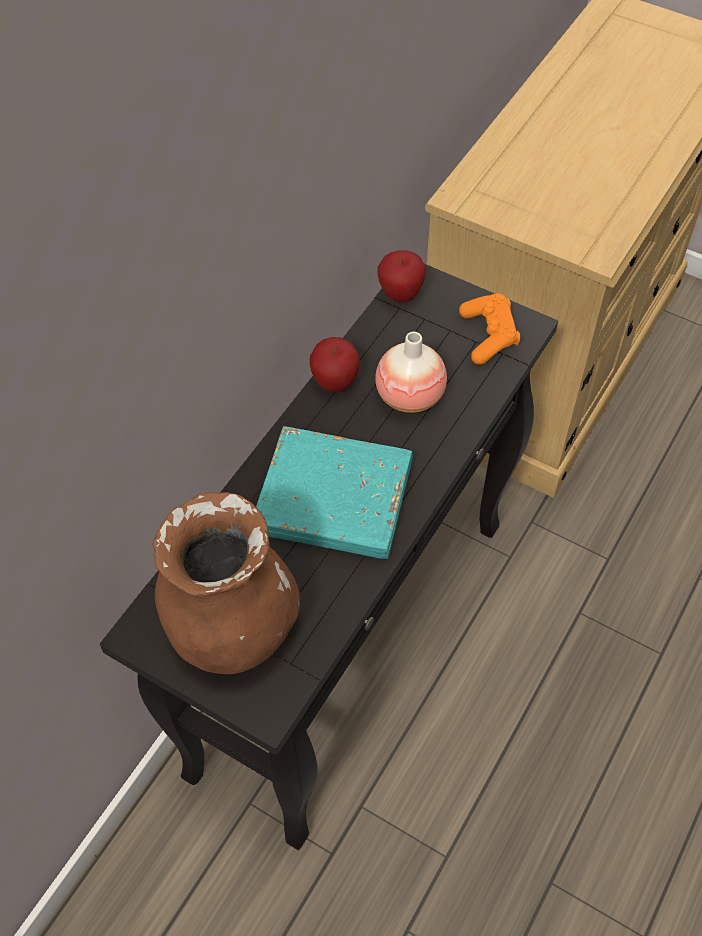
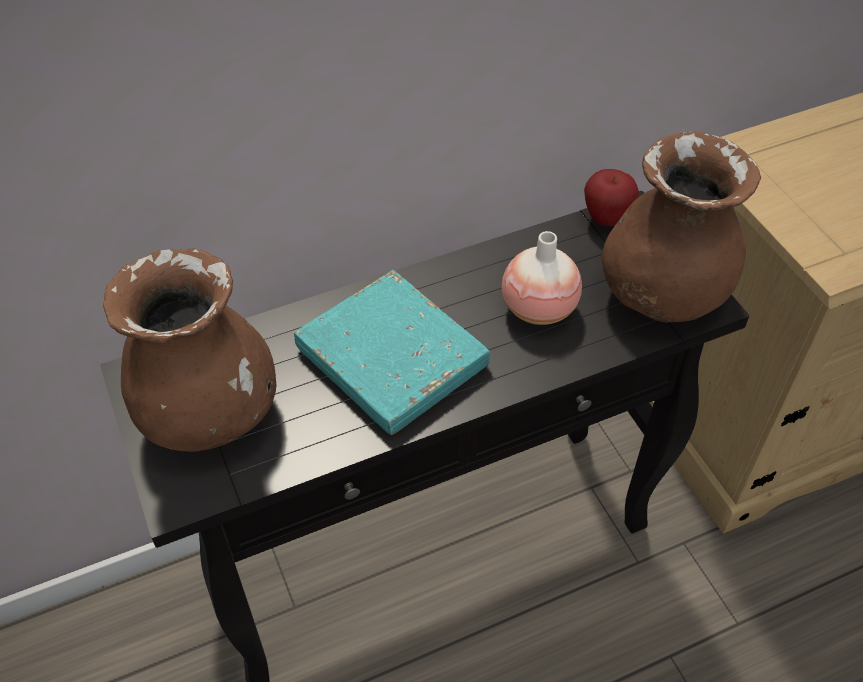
camera: 35 degrees right, 5 degrees down
apple [310,337,360,392] -> none
orange game controller [459,293,520,365] -> brown vase [602,131,761,322]

